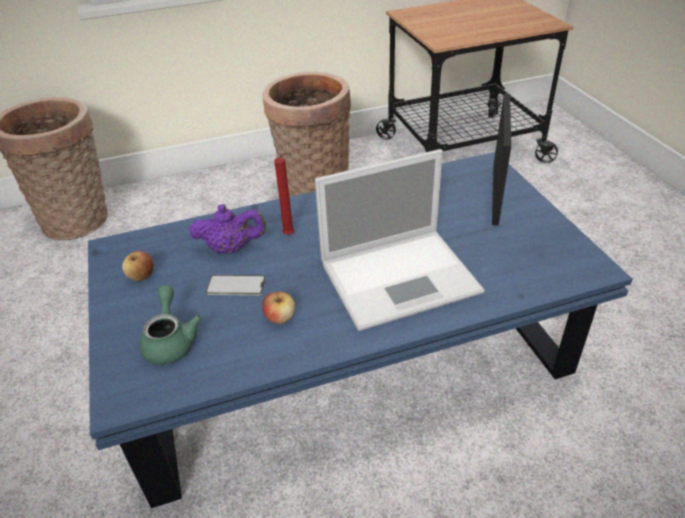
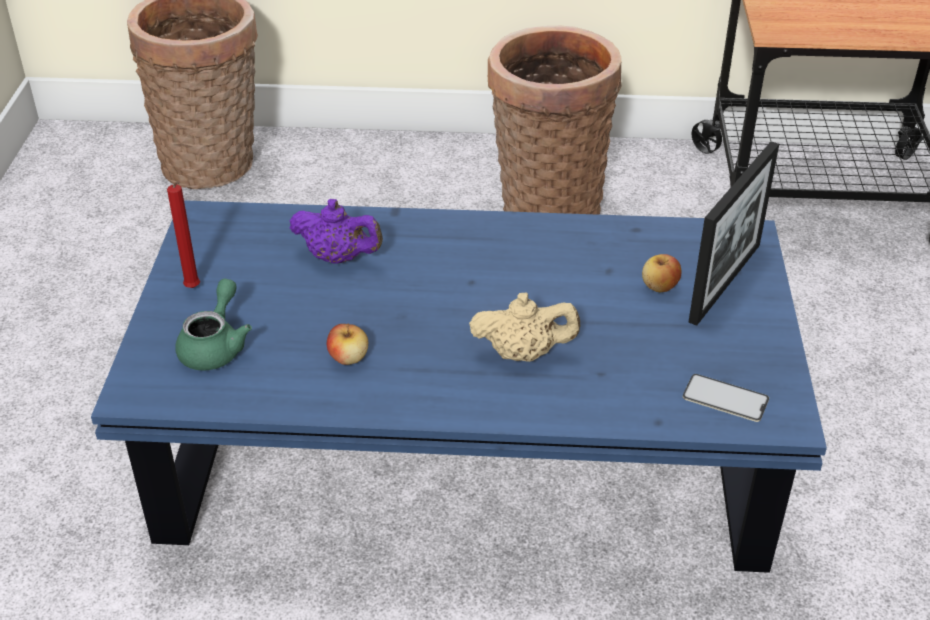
camera: 20 degrees right, 0 degrees up
apple [122,251,154,281] -> apple moved to [642,254,682,292]
phone [206,275,266,295] -> phone moved to [683,374,769,422]
red candle [274,152,294,235] -> red candle moved to [167,181,200,288]
laptop [315,149,485,331] -> beige teapot [469,292,580,362]

